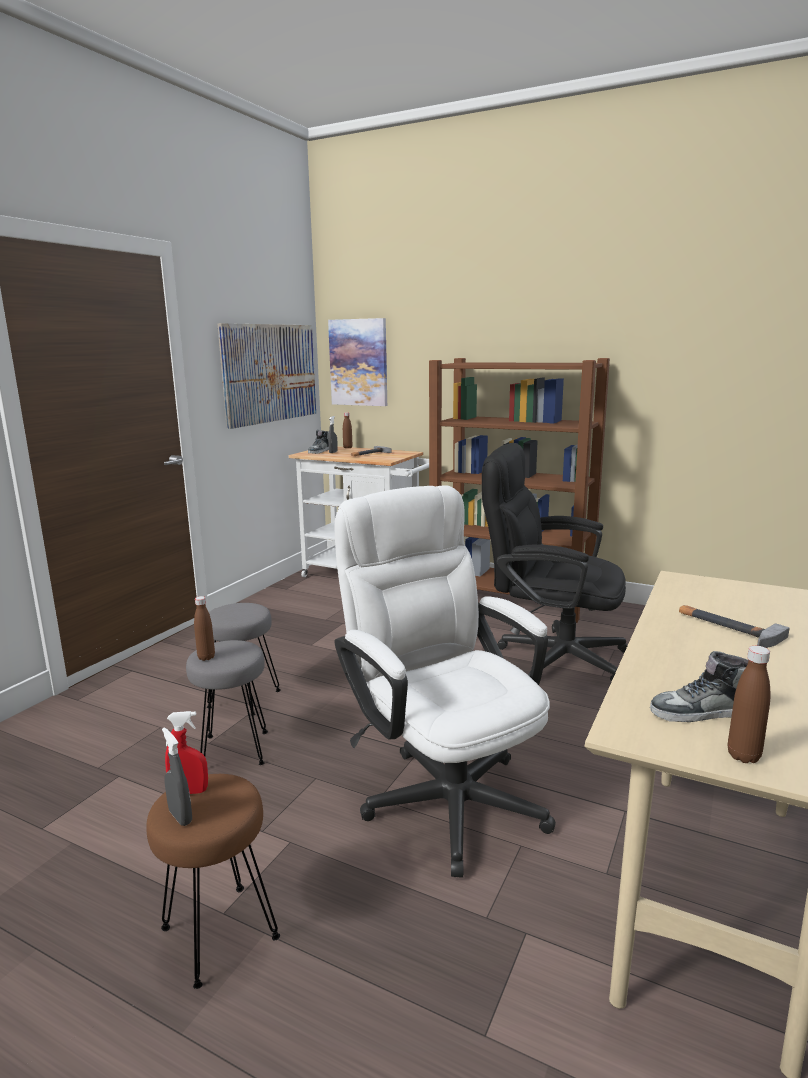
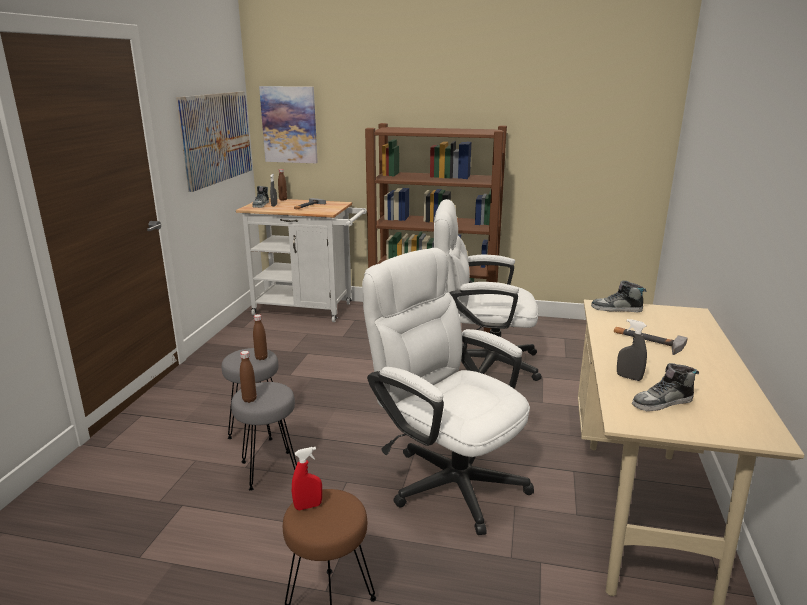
camera: 15 degrees left, 5 degrees up
grey spray bottle [162,727,192,826] -> grey spray bottle moved to [617,319,647,381]
black office chair [482,443,628,682] -> white office chair [434,199,542,381]
brown bottle [728,646,770,763] -> brown bottle moved to [253,314,268,360]
none -> shoe [591,280,646,312]

